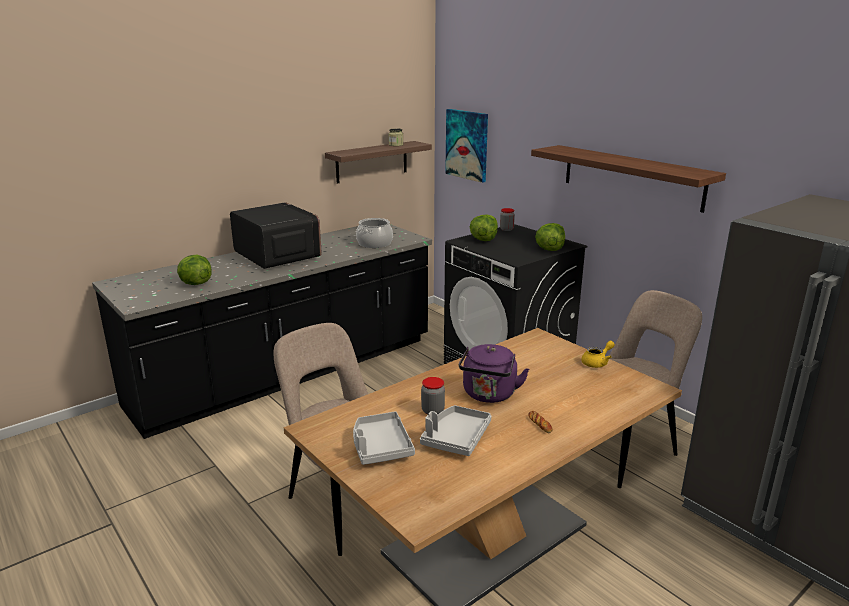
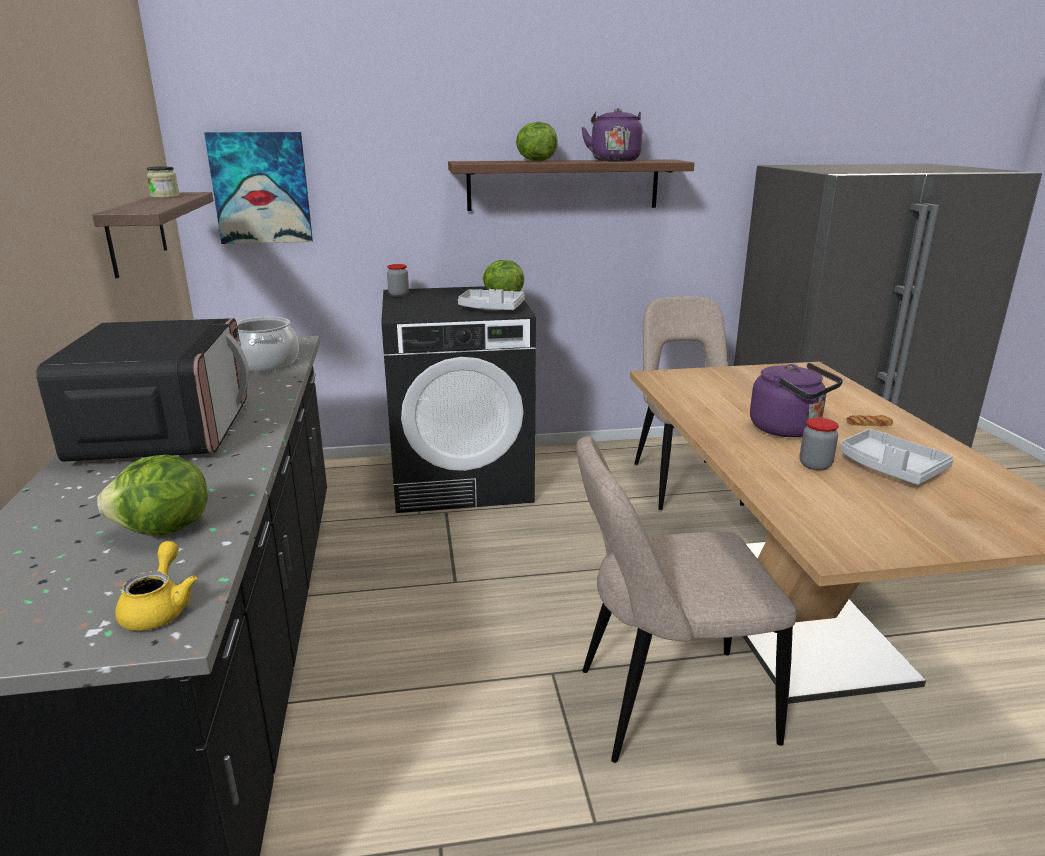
camera: 60 degrees left, 0 degrees up
microwave [230,202,322,269] -> microwave turned 90 degrees clockwise [36,318,249,462]
grey tray [353,411,415,465] -> grey tray moved to [458,289,525,310]
lettuce [470,215,498,241] -> lettuce moved to [516,122,558,162]
yellow teapot [581,341,615,368] -> yellow teapot moved to [115,541,197,631]
none -> purple kettle [581,108,643,162]

